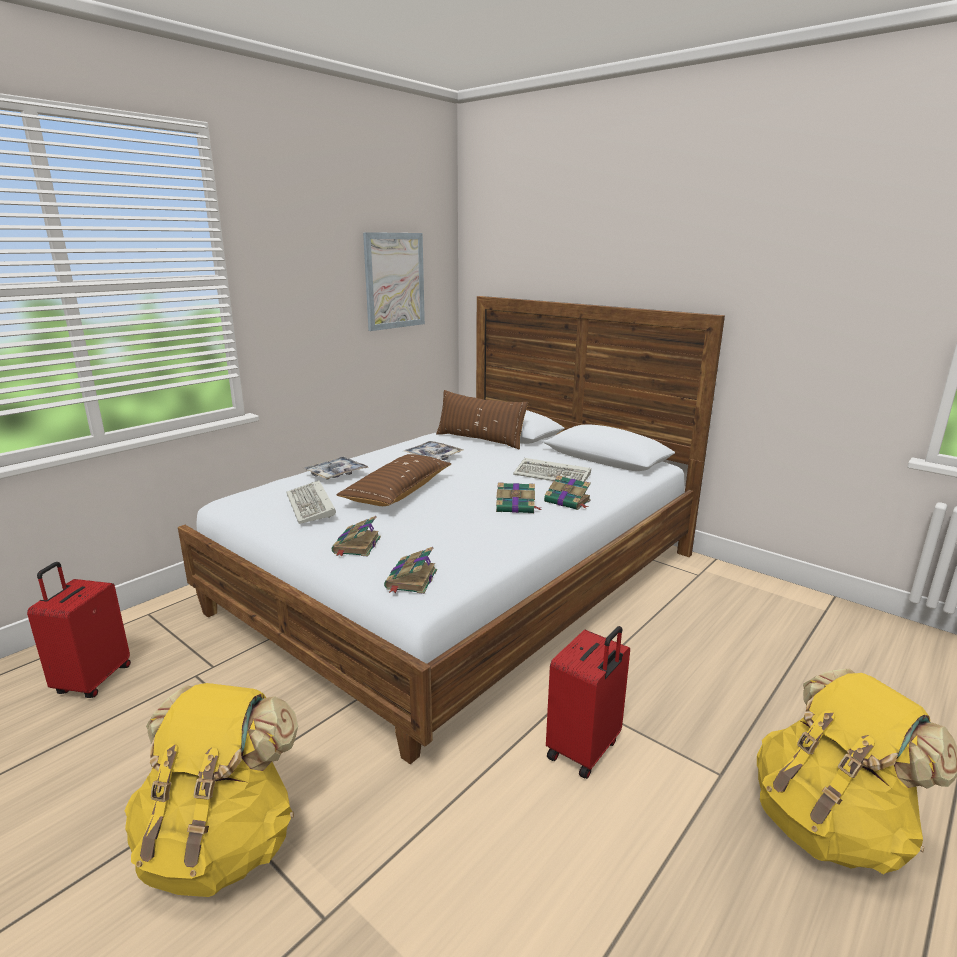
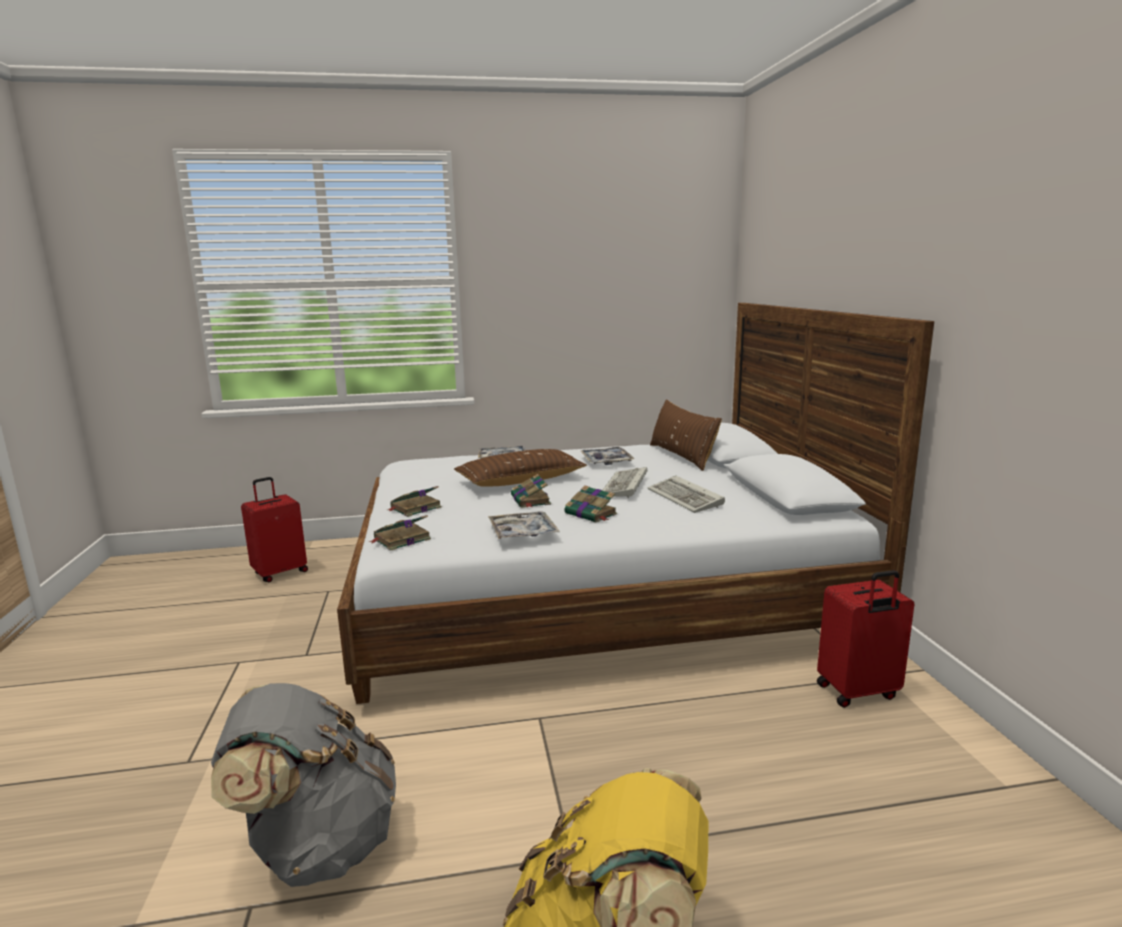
camera: 40 degrees right, 5 degrees down
yellow backpack [124,683,298,897] -> none
keyboard [286,480,336,524] -> keyboard moved to [602,467,647,498]
picture [363,232,425,331] -> none
book [544,475,591,510] -> book moved to [511,474,551,508]
red suitcase [546,626,630,779] -> red suitcase moved to [817,570,914,708]
none -> grey backpack [211,683,396,887]
none -> tray [488,511,560,539]

